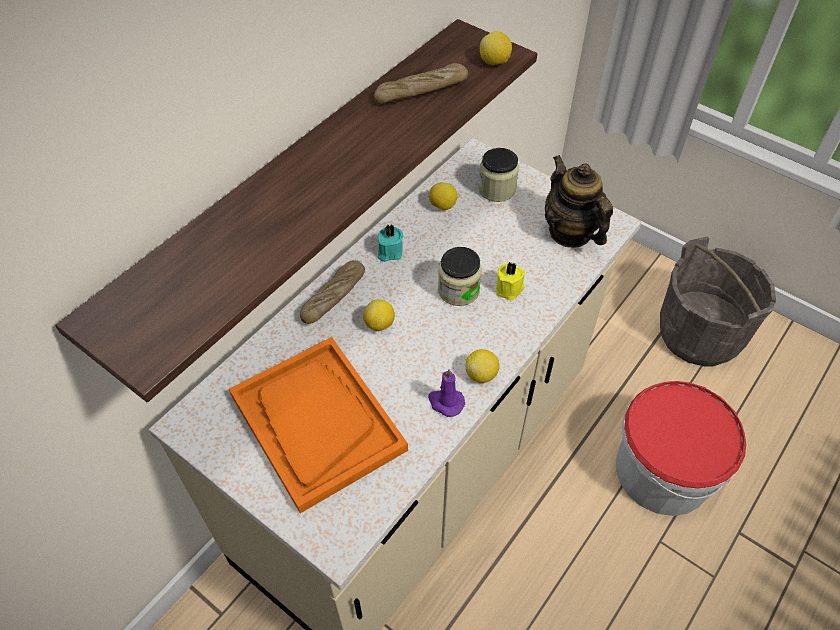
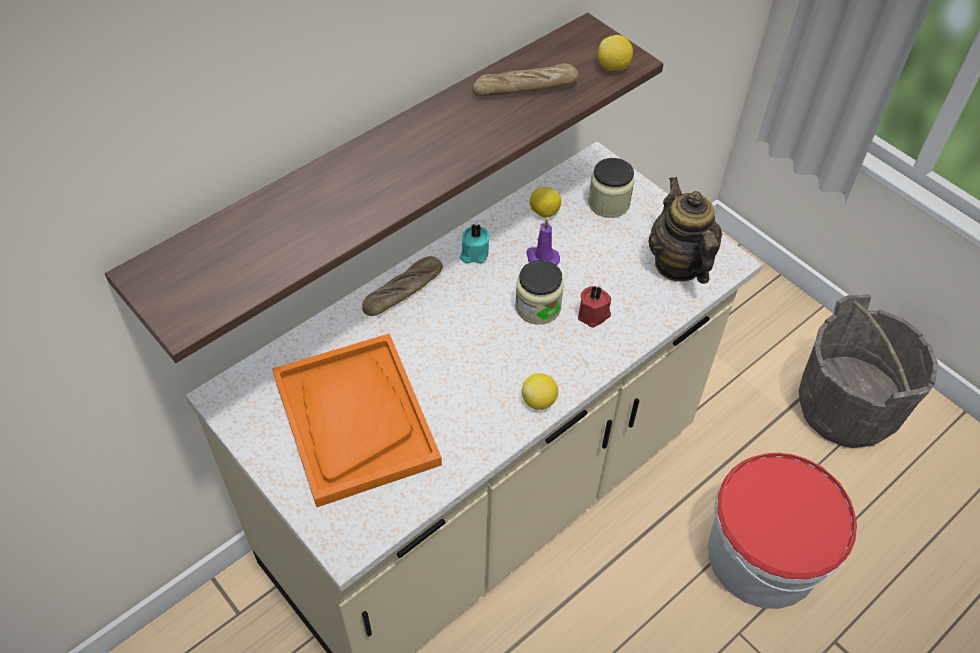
camera: 10 degrees right, 0 degrees up
lemon [363,300,395,332] -> none
purple candle [428,369,465,417] -> purple candle moved to [527,219,560,265]
yellow candle [496,262,525,300] -> red candle [578,286,611,328]

